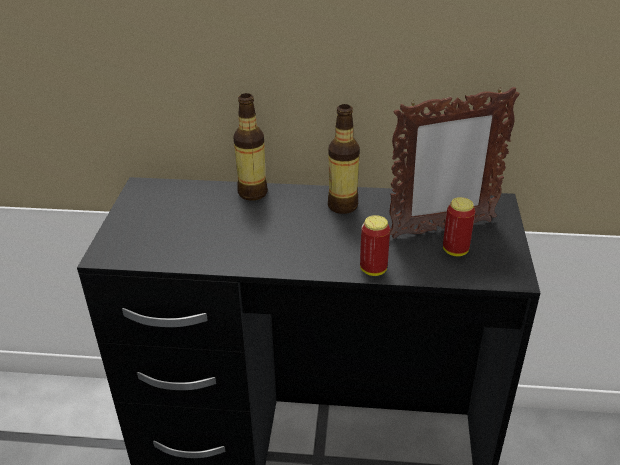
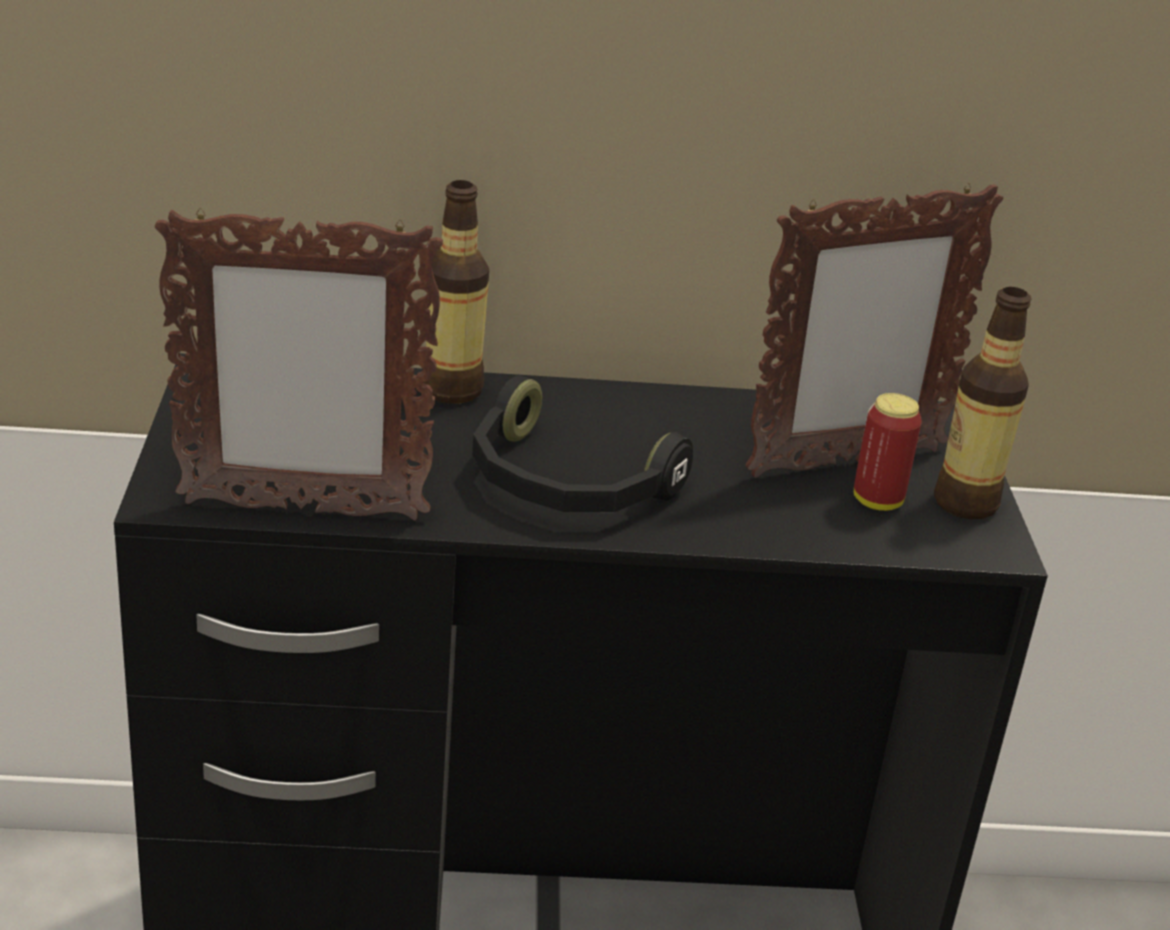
camera: 10 degrees left, 5 degrees down
bottle [328,104,360,214] -> bottle moved to [934,287,1031,519]
can [360,215,390,276] -> none
none -> picture frame [154,208,443,521]
none -> black headphones [472,375,693,512]

